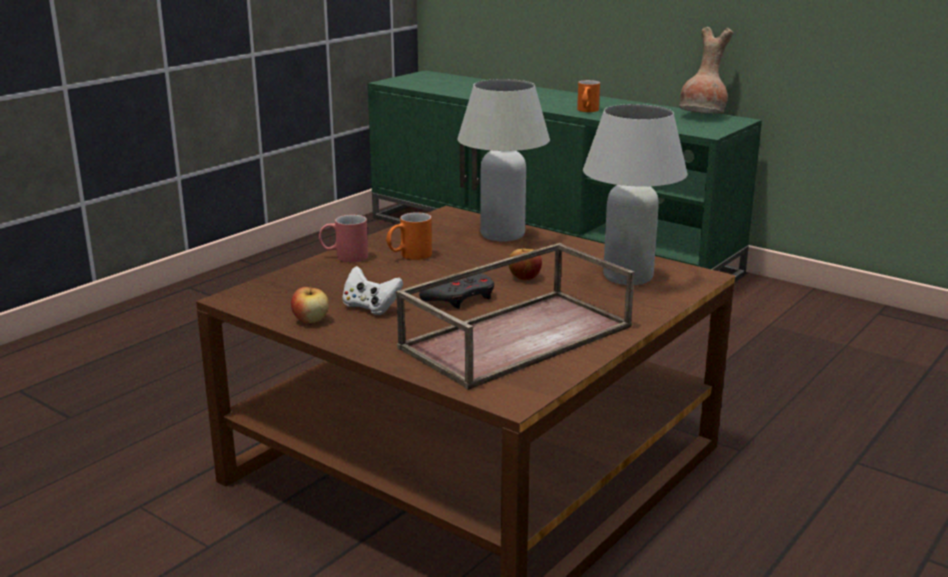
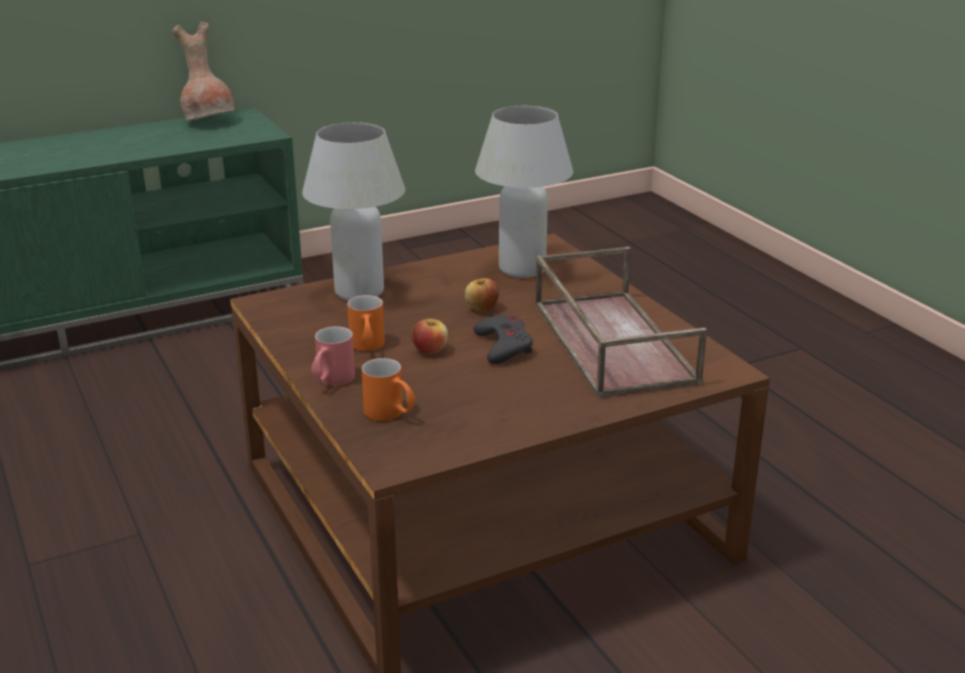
camera: 65 degrees left, 5 degrees up
apple [291,284,329,323] -> apple moved to [411,316,448,354]
white game controller [342,266,403,315] -> none
orange mug [577,80,600,112] -> orange mug moved to [362,358,415,421]

